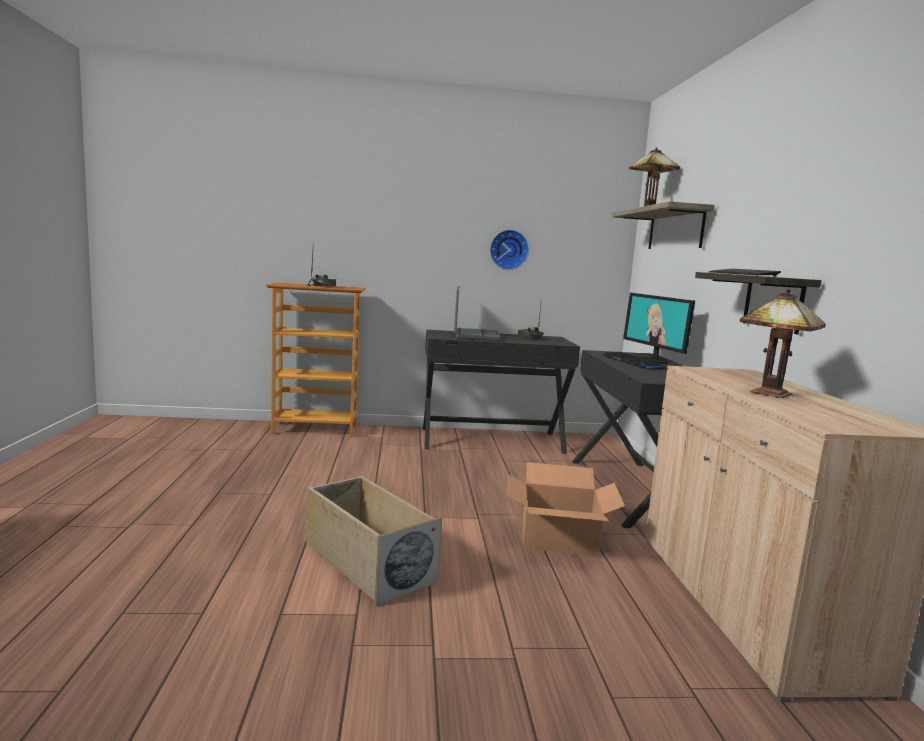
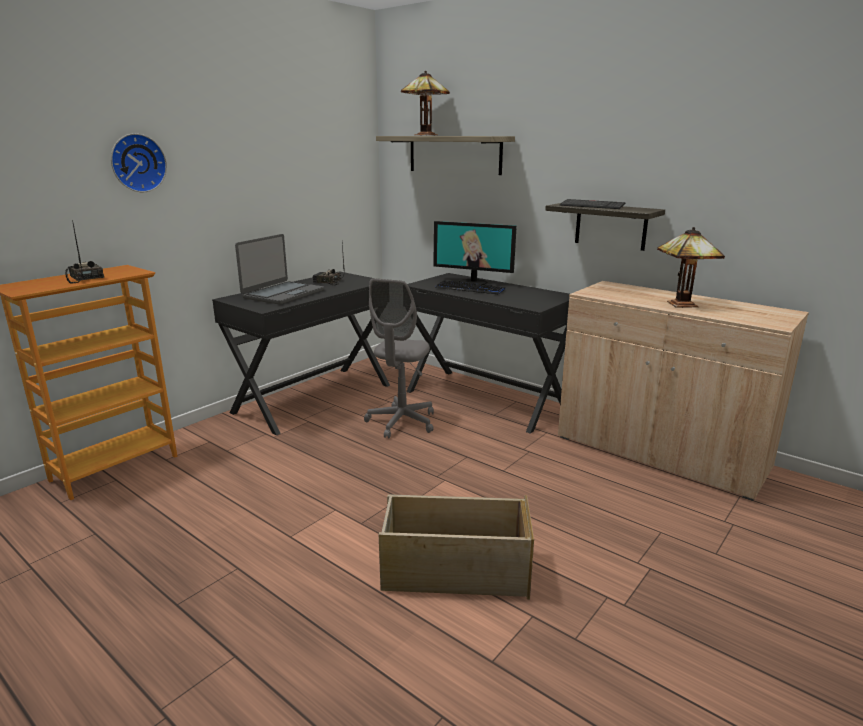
camera: 45 degrees left, 10 degrees up
laptop [454,286,501,341] -> laptop turned 75 degrees clockwise [235,234,324,305]
wall clock [490,230,529,270] -> wall clock moved to [111,133,167,192]
cardboard box [507,462,625,556] -> none
none -> grey office chair [364,278,434,438]

